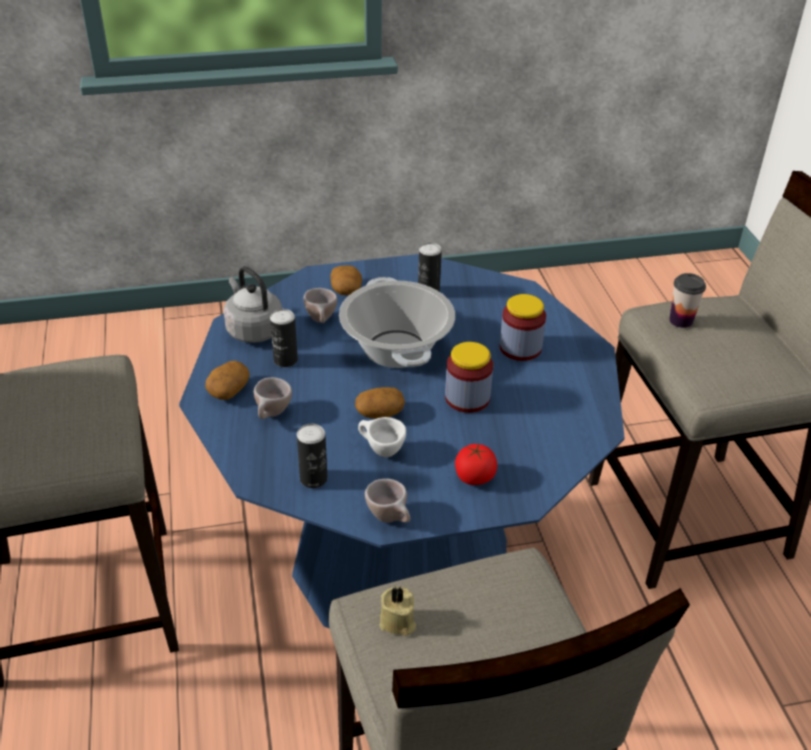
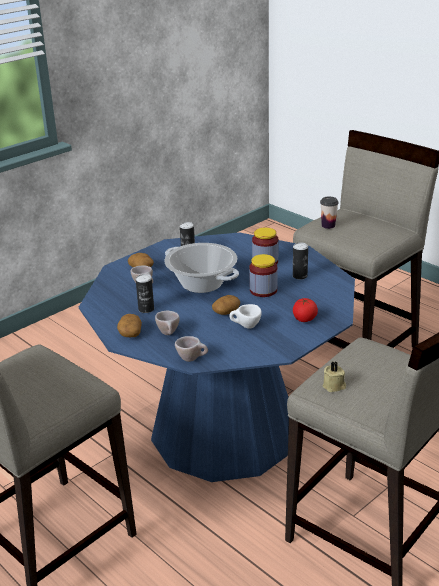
camera: 30 degrees left, 10 degrees down
grey kettle [223,266,282,343] -> none
can [297,424,327,488] -> can moved to [293,243,308,280]
beige cup [365,479,410,523] -> beige cup moved to [175,336,208,362]

